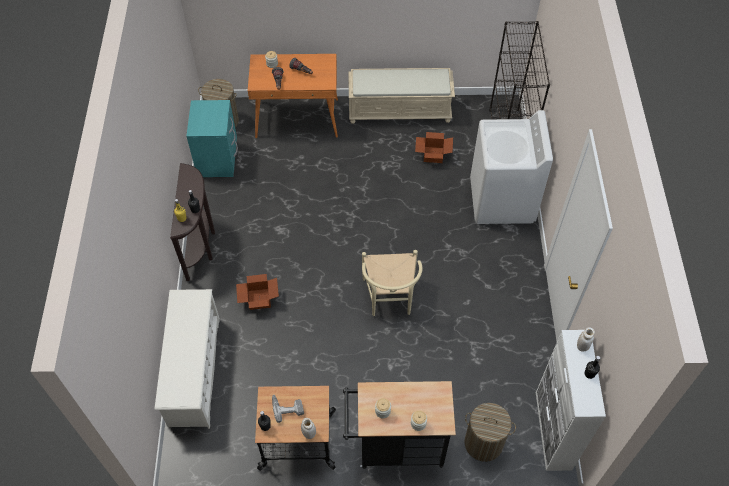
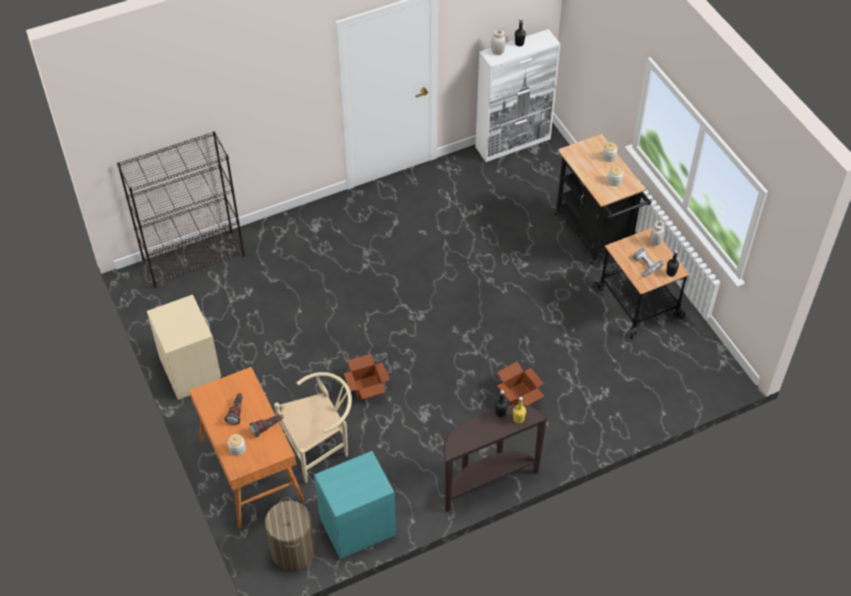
camera: 115 degrees left, 5 degrees down
white shoe rack [155,289,220,429] -> none
beige bench [349,68,455,124] -> beige nightstand [147,294,221,400]
beige chair [362,250,422,316] -> beige chair moved to [274,372,352,483]
cardboard box [415,132,453,163] -> cardboard box moved to [343,354,390,400]
laundry basket [465,403,516,462] -> none
white washing machine [470,110,553,224] -> none

